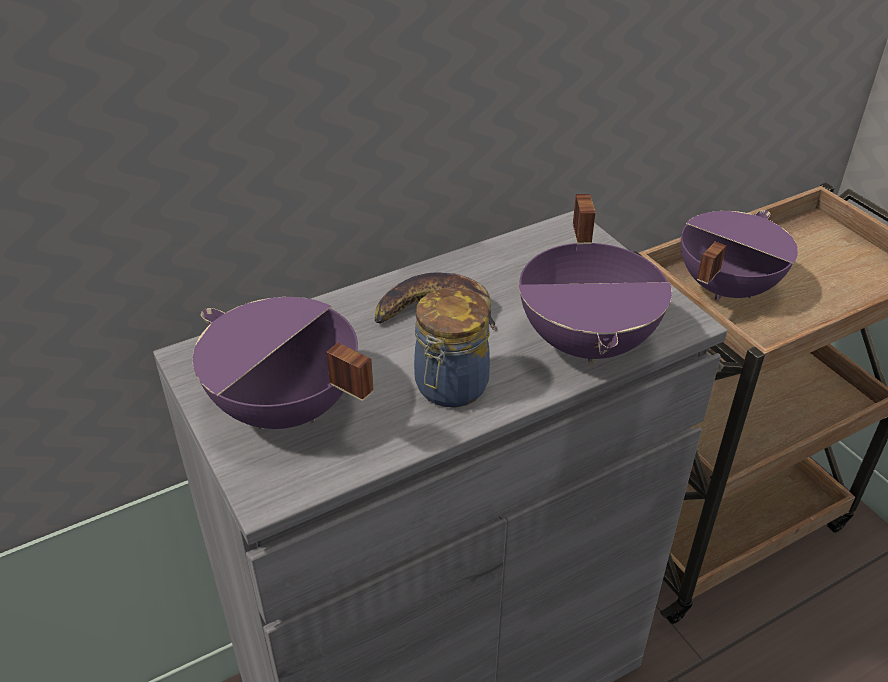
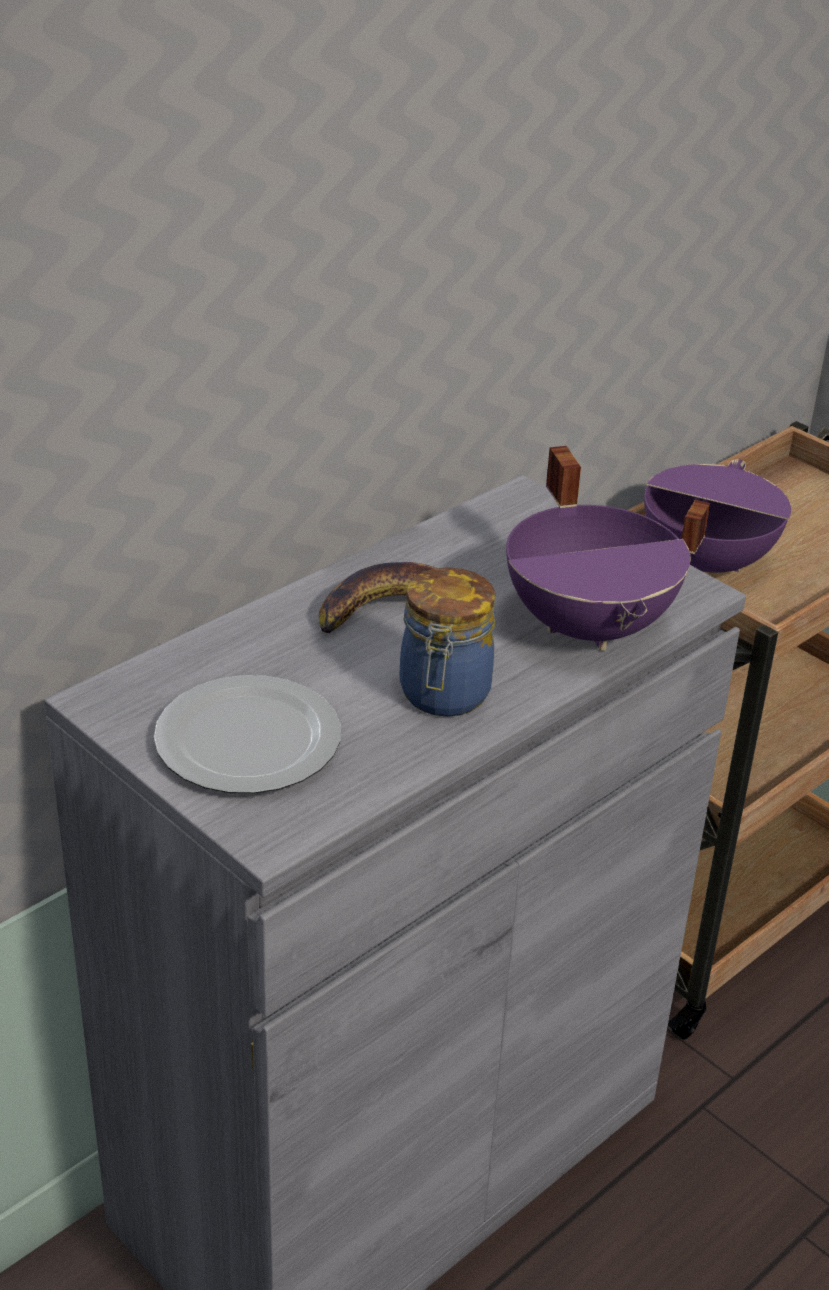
camera: 15 degrees left, 5 degrees down
purple cooking pot [193,297,374,429] -> plate [154,675,341,794]

